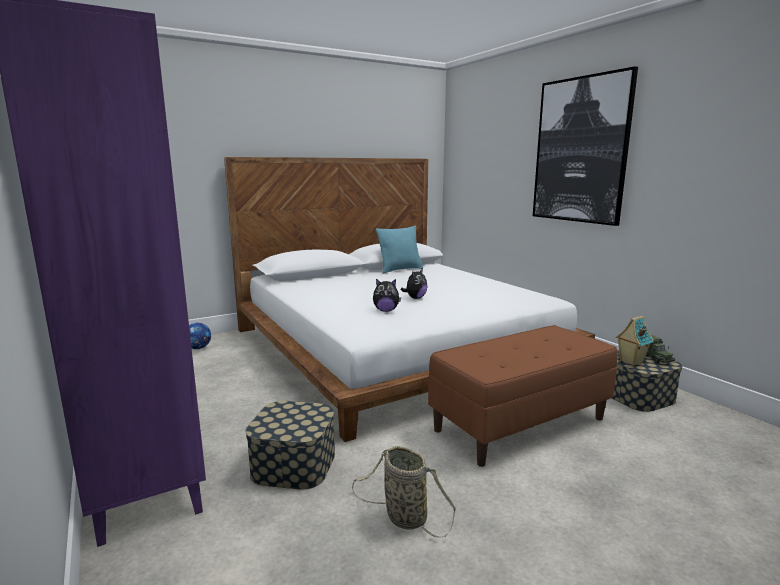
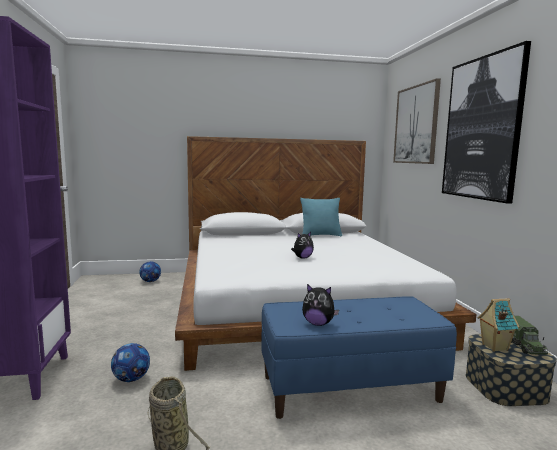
camera: 20 degrees right, 5 degrees down
storage box [245,401,335,490] -> football [111,343,150,382]
plush toy [373,279,401,312] -> plush toy moved to [302,284,339,326]
brown bench [428,325,618,467] -> blue bench [262,296,457,419]
none -> picture [393,78,441,164]

